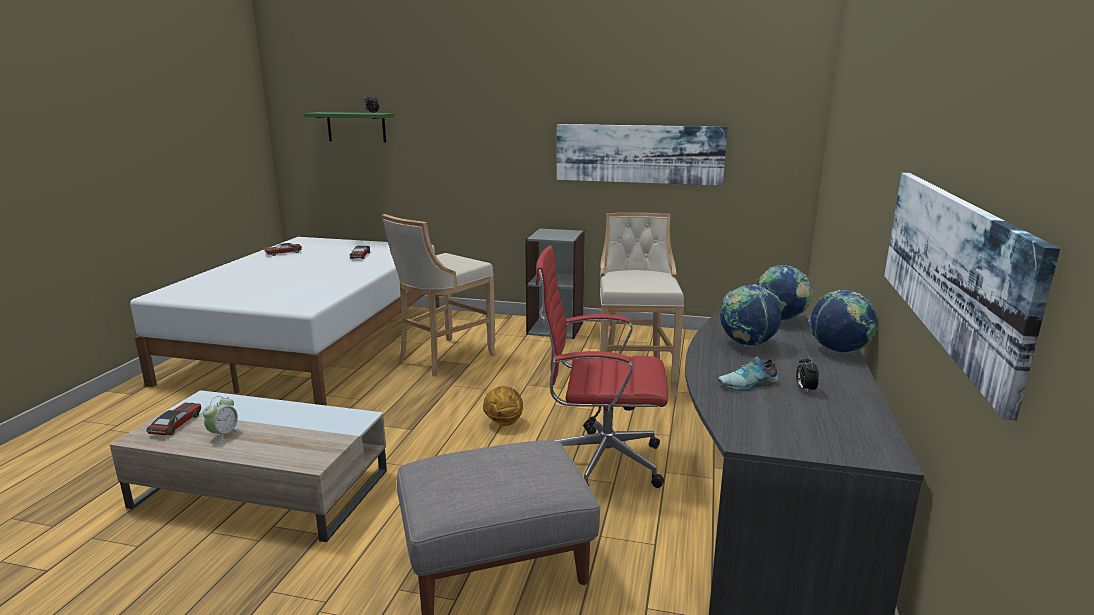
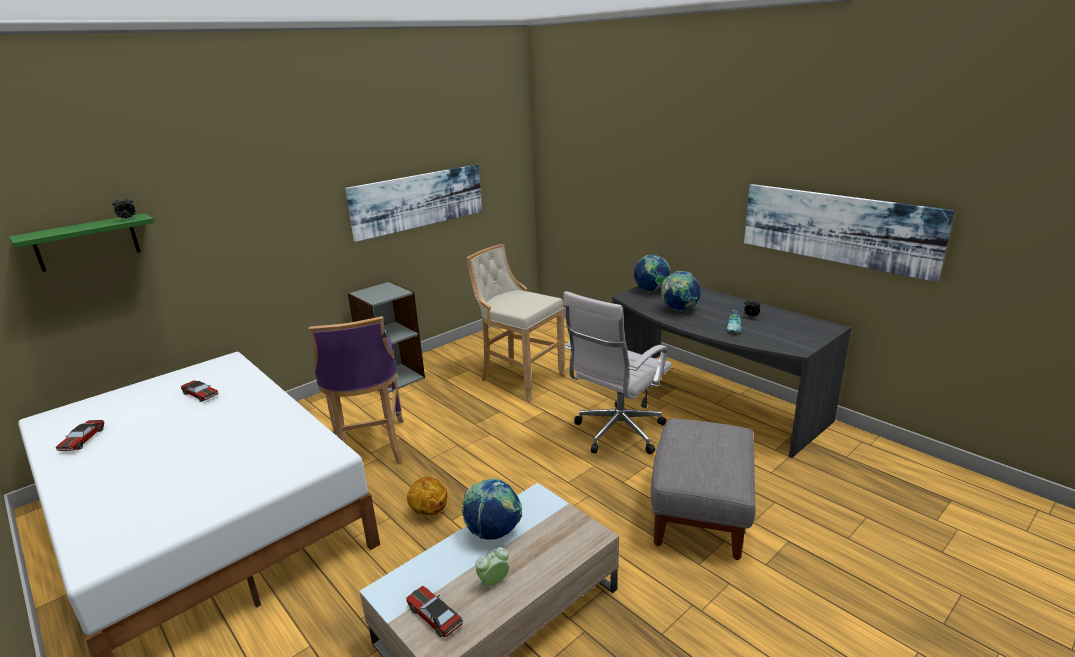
camera: 55 degrees left, 5 degrees up
alarm clock [202,396,240,443] -> alarm clock turned 90 degrees counterclockwise [475,547,509,586]
beige stool [381,214,497,377] -> purple stool [309,316,404,464]
basketball [483,386,523,427] -> basketball moved to [407,477,448,515]
red office chair [536,246,668,488] -> white office chair [563,291,672,454]
globe [809,290,877,353] -> globe moved to [462,479,522,539]

